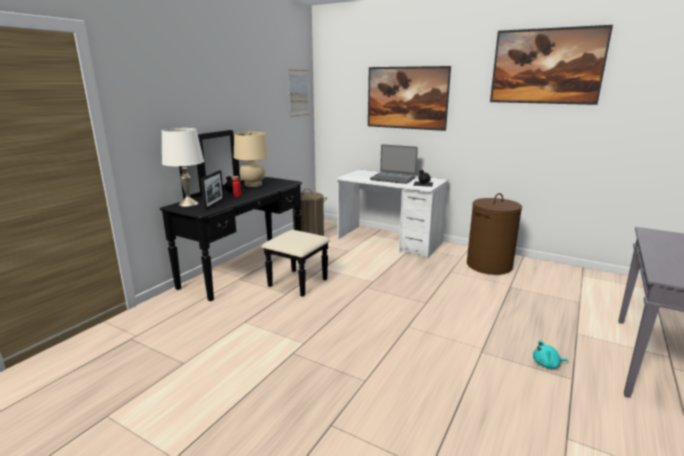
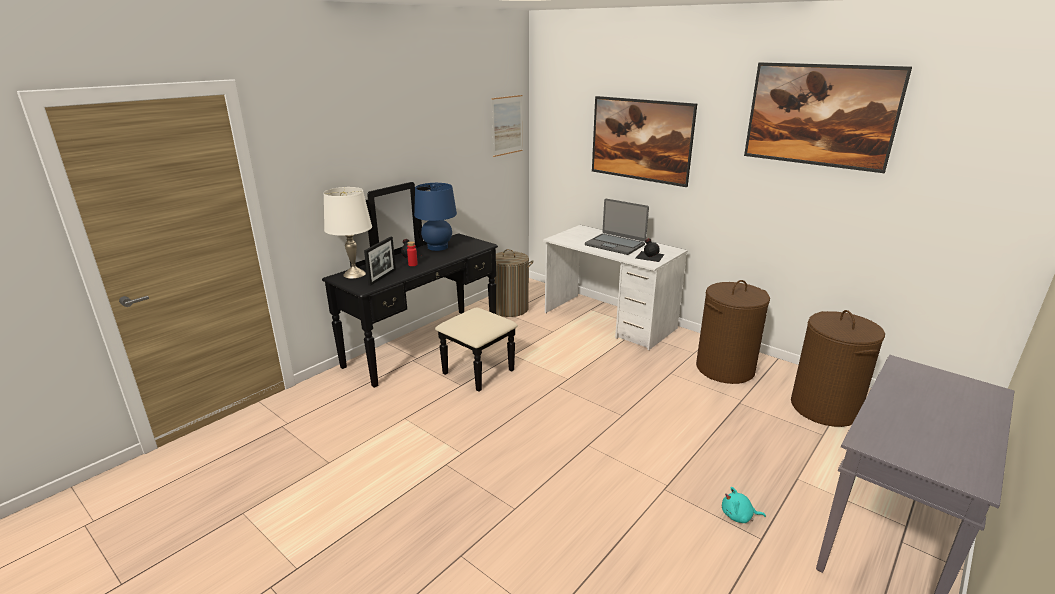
camera: 10 degrees right, 5 degrees up
beige table lamp [234,131,269,187] -> blue table lamp [414,183,457,251]
none -> brown laundry basket [791,310,885,427]

